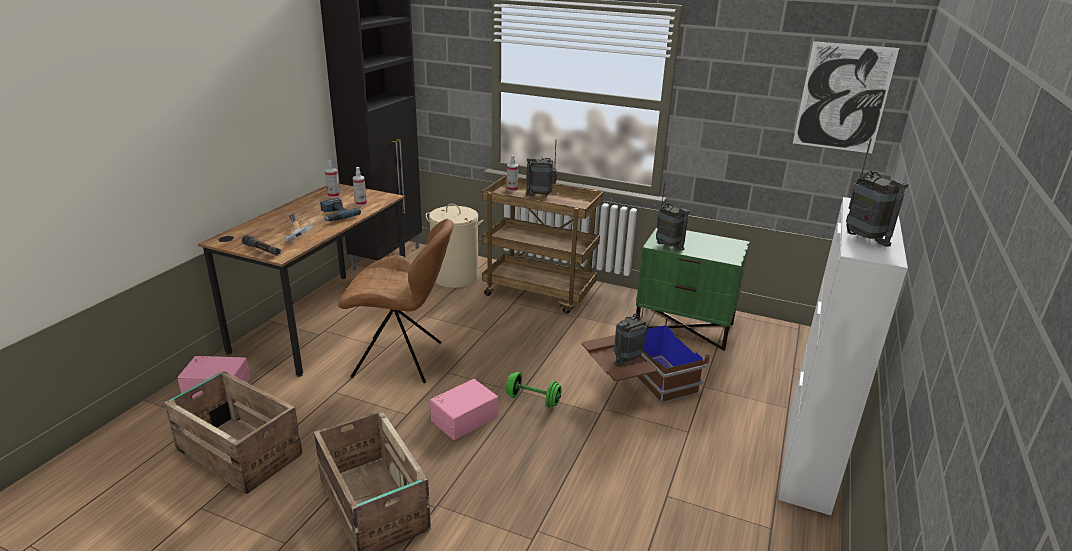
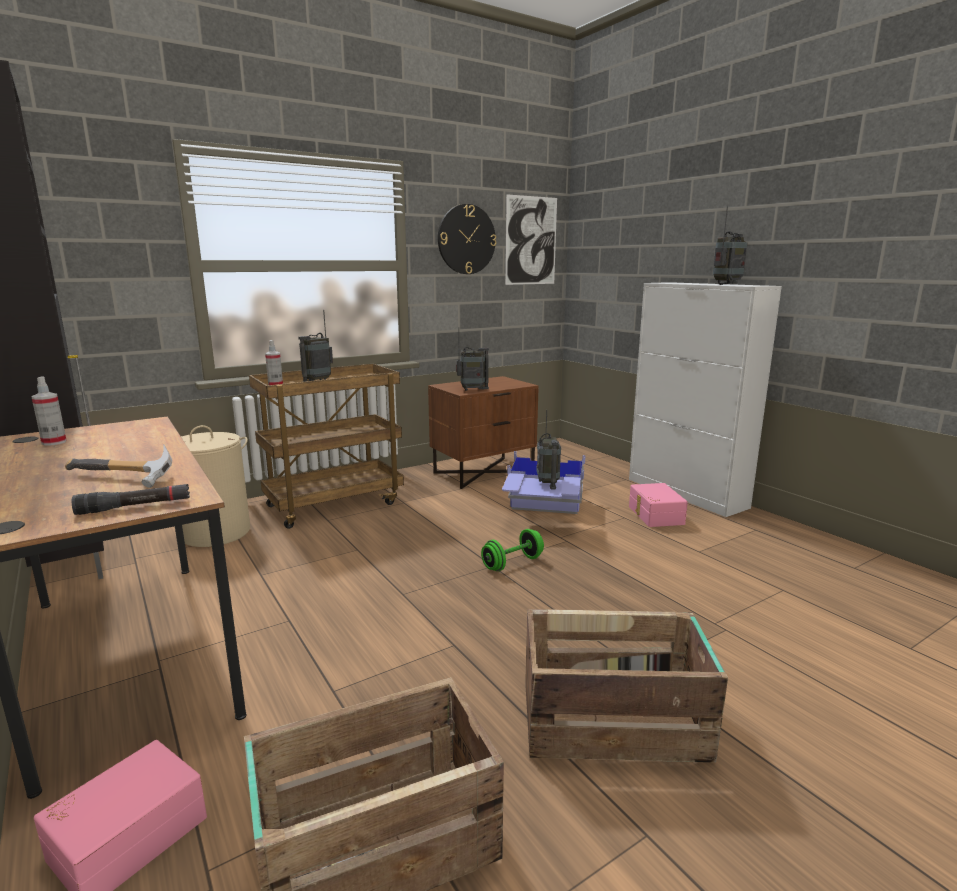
camera: 55 degrees left, 10 degrees down
power drill [320,198,361,221] -> none
brown chair [338,219,454,383] -> none
spray bottle [353,167,367,206] -> none
pink storage box [430,379,498,440] -> pink storage box moved to [629,483,688,527]
brown storage box [582,319,710,403] -> blue storage box [502,451,585,514]
green nightstand [636,227,750,351] -> brown nightstand [428,376,538,489]
radio [846,138,909,247] -> radio turned 45 degrees counterclockwise [713,206,748,285]
none -> wall clock [438,204,496,274]

